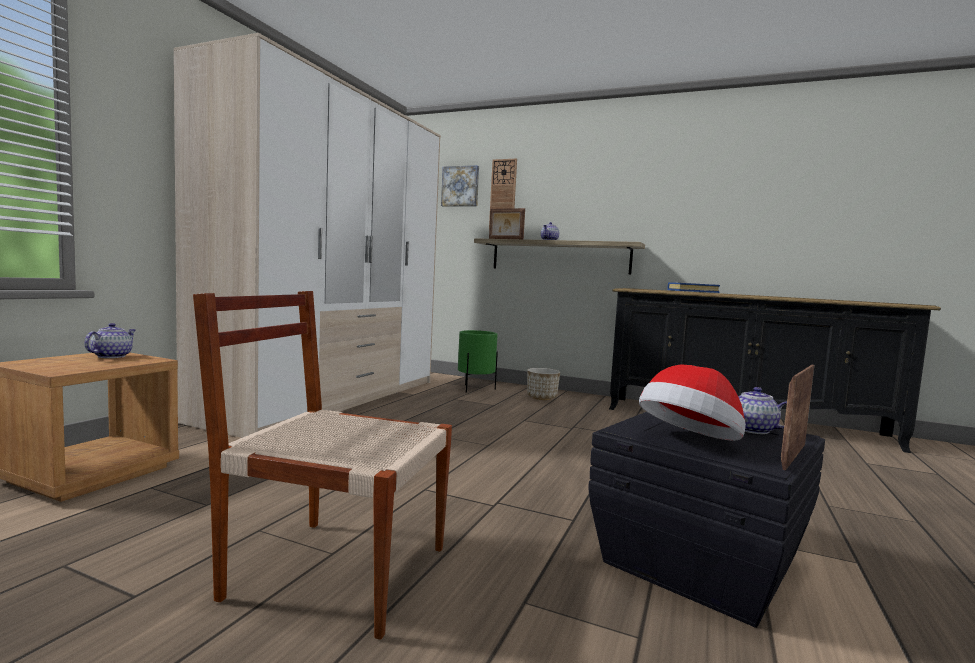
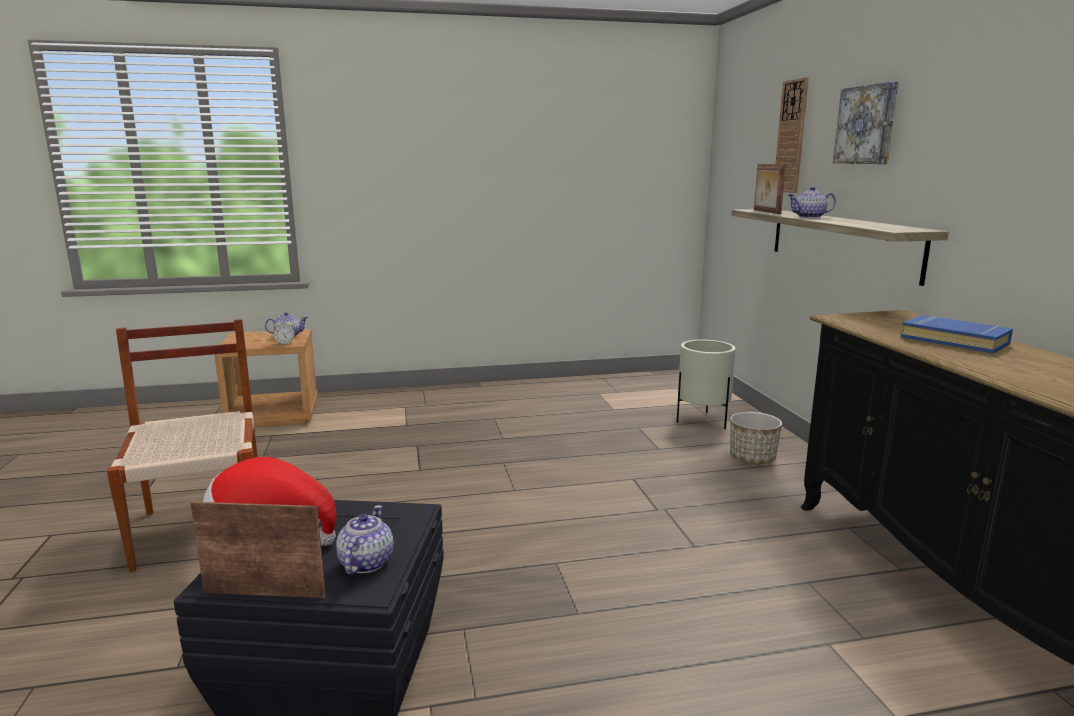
camera: 55 degrees right, 10 degrees up
wardrobe [174,33,441,438] -> none
picture [441,165,479,207] -> picture moved to [833,81,898,164]
green planter [458,330,498,393] -> beige planter [677,340,736,429]
none -> alarm clock [273,318,295,344]

